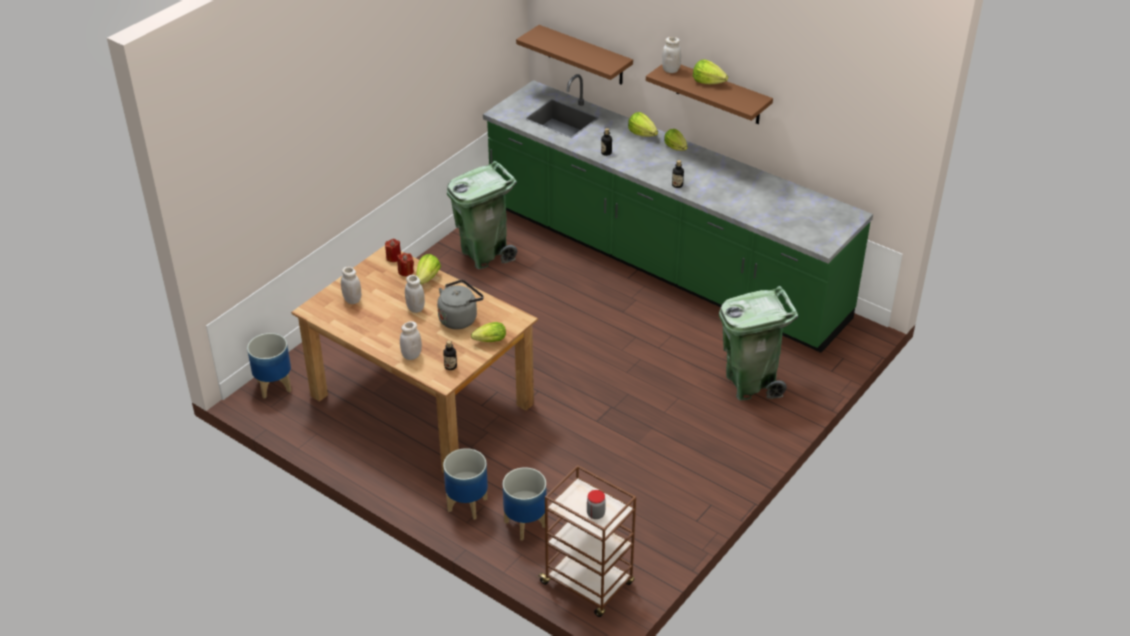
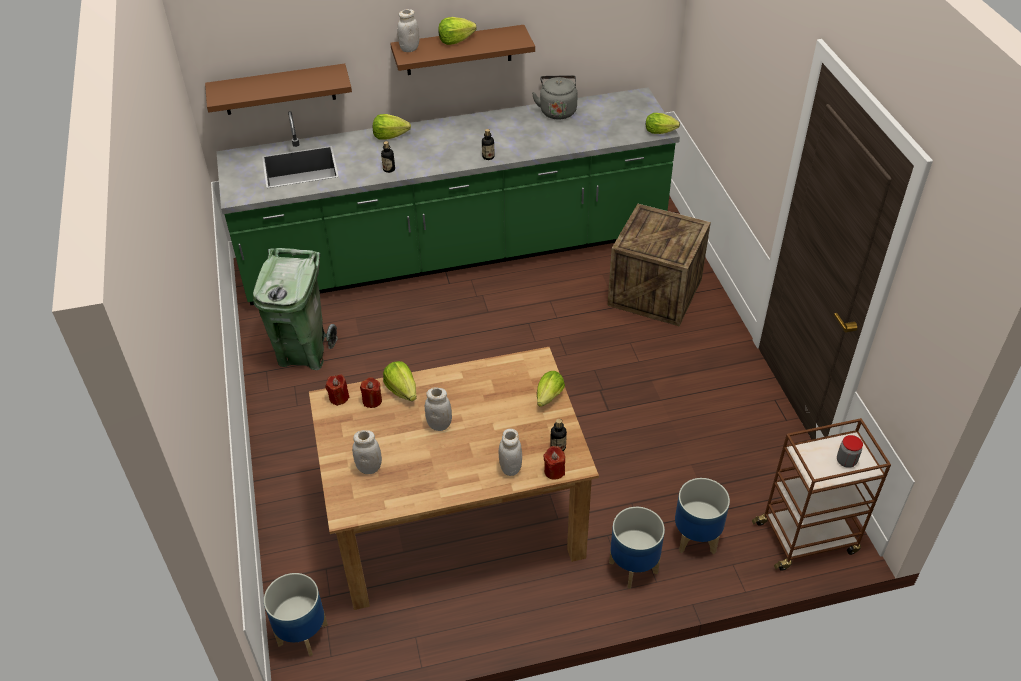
camera: 50 degrees left, 5 degrees up
grey kettle [437,280,484,329] -> grey kettle moved to [532,75,578,119]
lettuce [664,129,688,151] -> lettuce moved to [646,113,680,134]
green trash can [719,286,798,401] -> crate [607,204,711,326]
none -> red candle [543,446,565,480]

